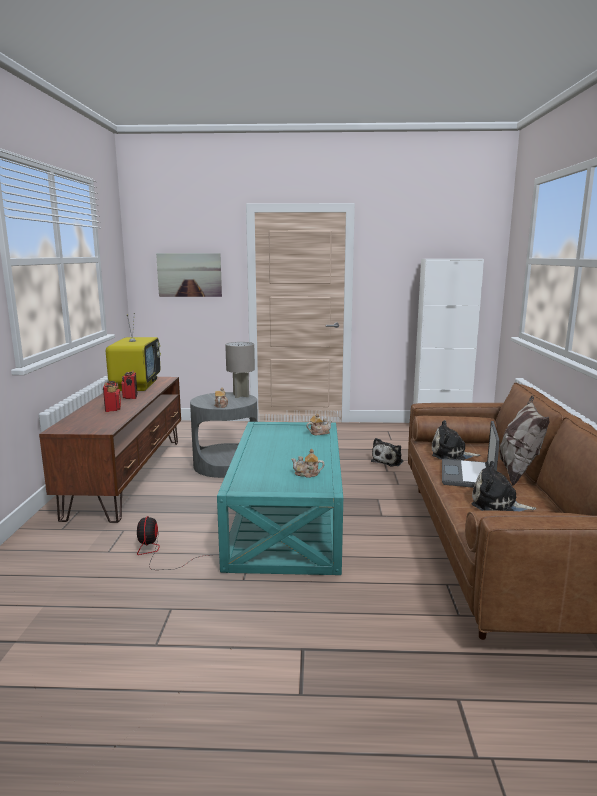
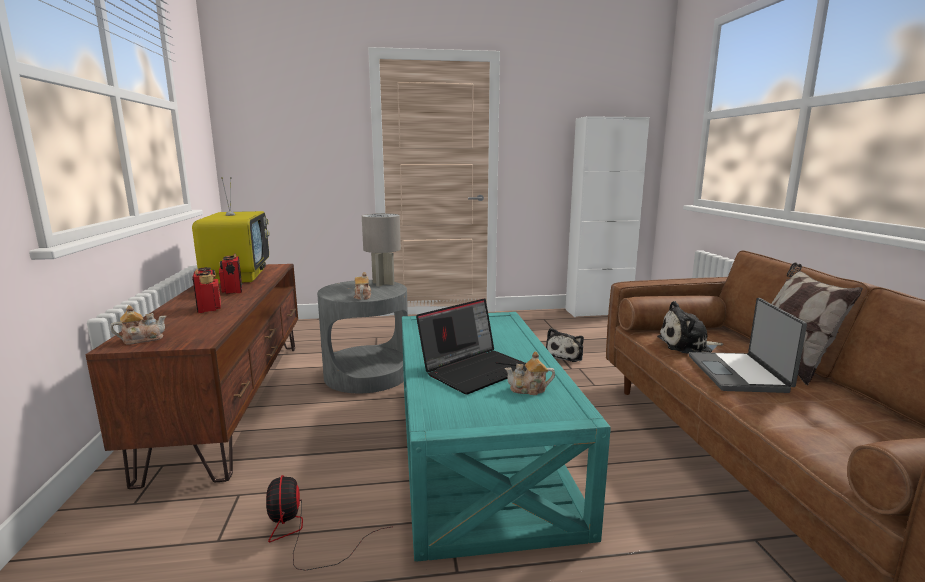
camera: 10 degrees left, 0 degrees up
picture [156,253,222,297] -> none
teapot [306,413,332,435] -> teapot moved to [110,305,166,344]
plush toy [471,461,536,511] -> none
none -> laptop [416,298,527,395]

